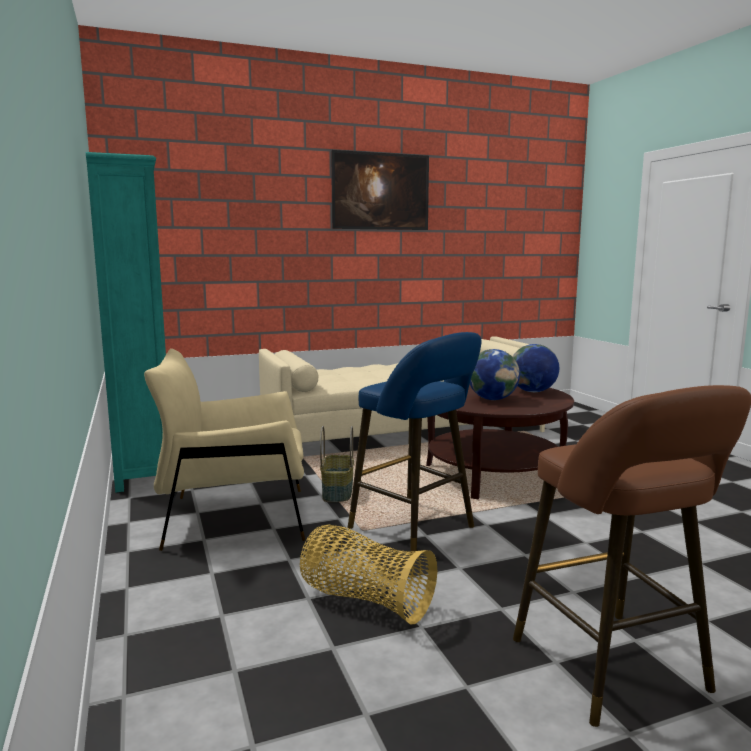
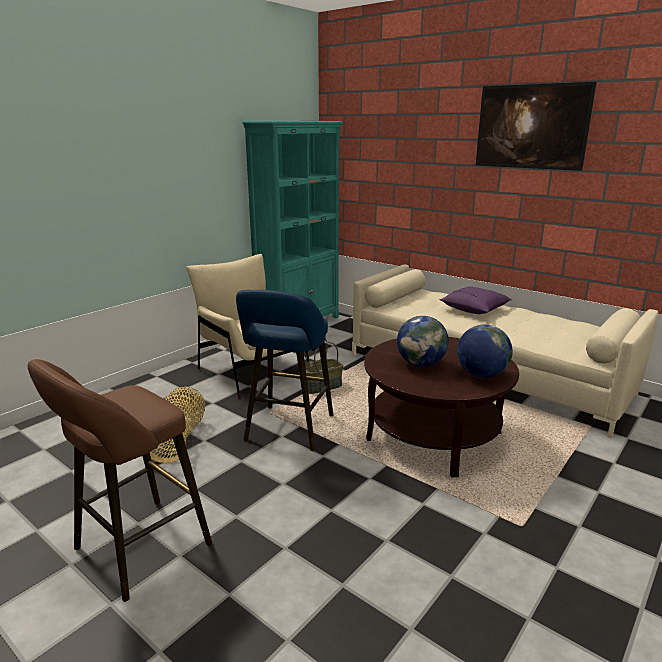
camera: 60 degrees right, 10 degrees up
none -> purple pillow [440,286,512,314]

